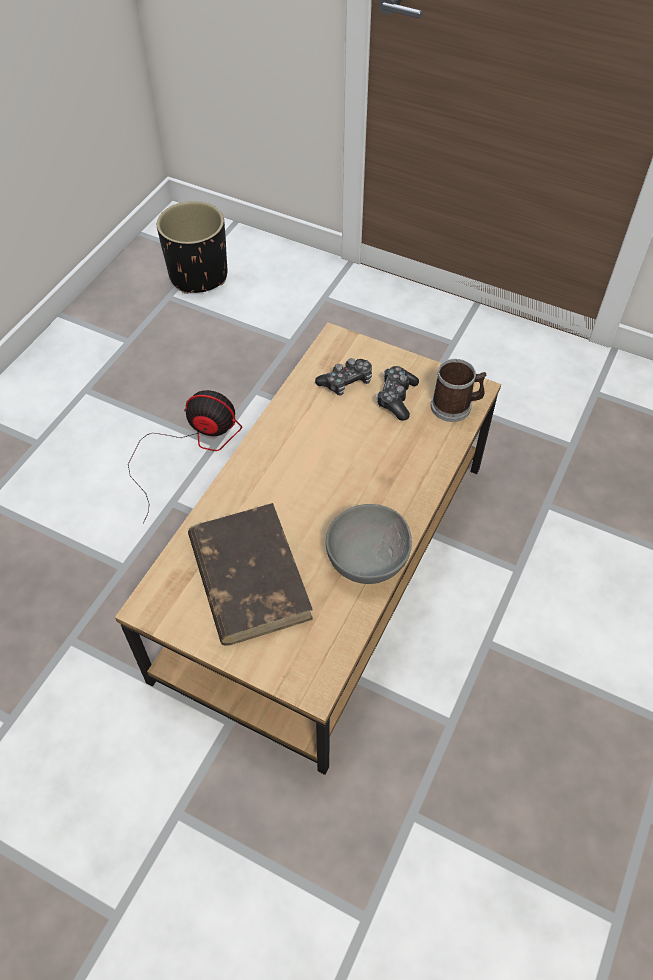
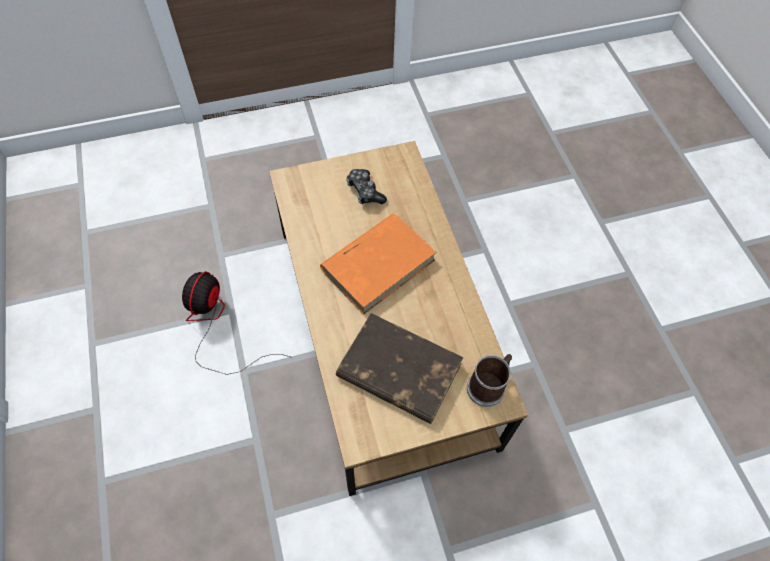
camera: 45 degrees left, 5 degrees up
fan [128,390,242,524] -> fan turned 45 degrees counterclockwise [182,272,292,375]
black planter [157,201,227,294] -> none
game controller [315,358,372,396] -> none
grey bowl [326,504,412,584] -> none
mug [431,359,486,422] -> mug moved to [467,354,512,407]
none -> orange book [320,213,437,315]

